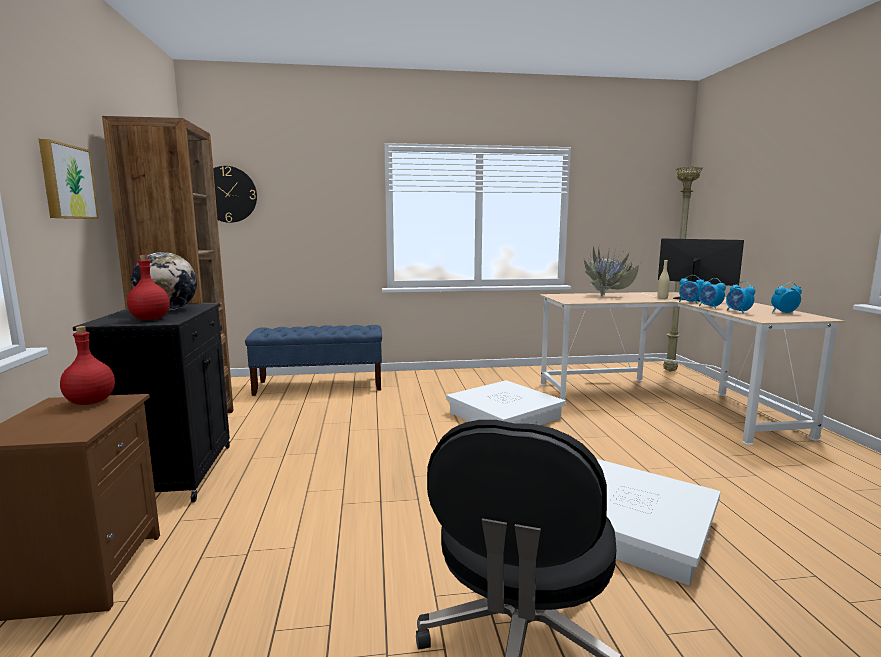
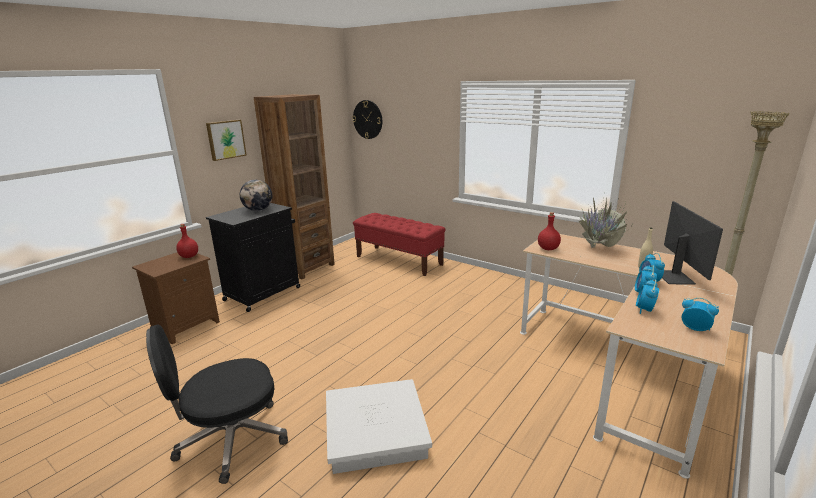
camera: 45 degrees right, 10 degrees up
red bottle [127,255,170,320] -> red bottle moved to [538,212,561,250]
blue bench [245,325,382,396] -> red bench [353,213,446,276]
white storage box [446,380,566,425] -> none

